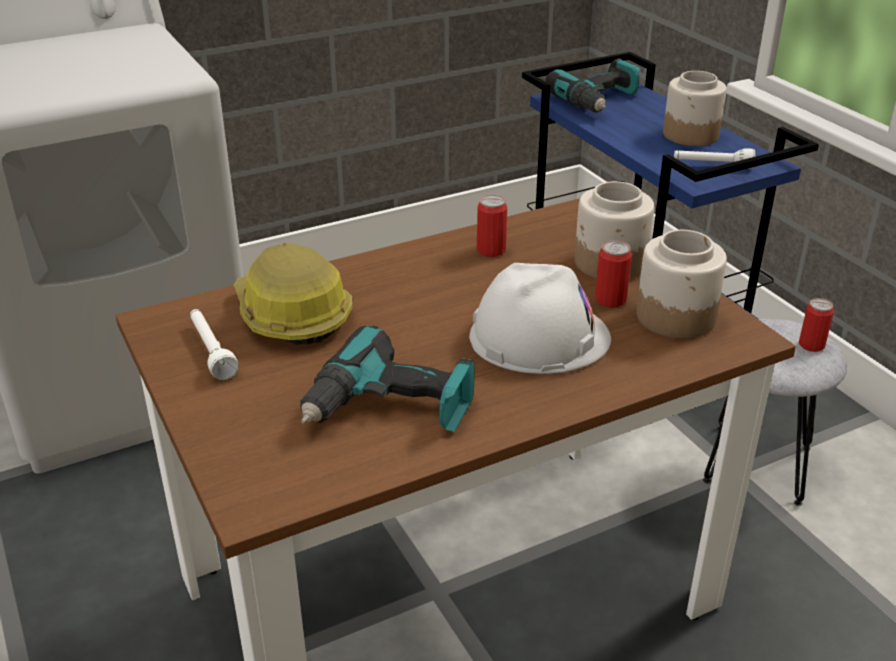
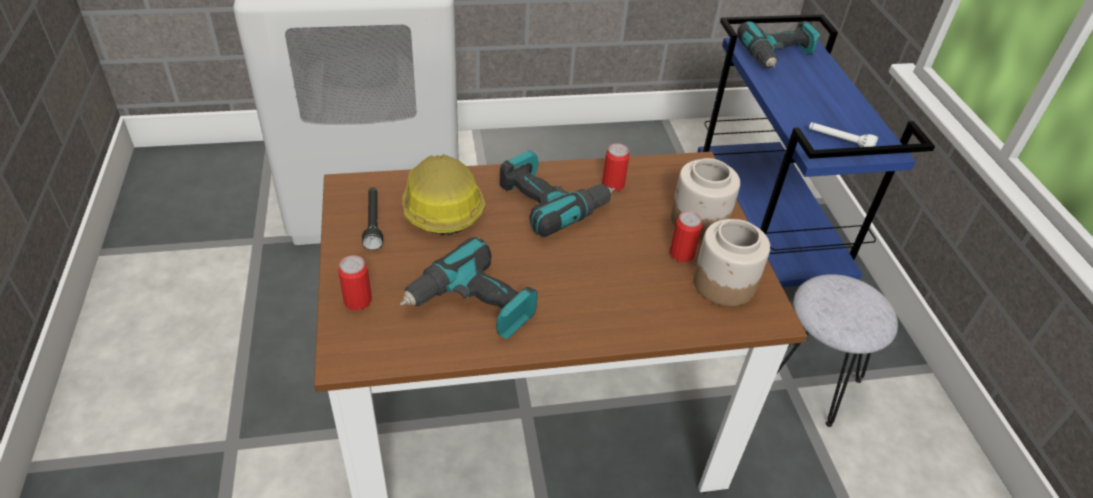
camera: 15 degrees right, 10 degrees up
white flashlight [190,309,239,380] -> black flashlight [362,187,383,250]
white hard hat [469,263,611,374] -> none
jar [663,71,727,146] -> none
can [799,298,834,352] -> can moved to [338,256,372,310]
none -> power drill [500,150,615,237]

